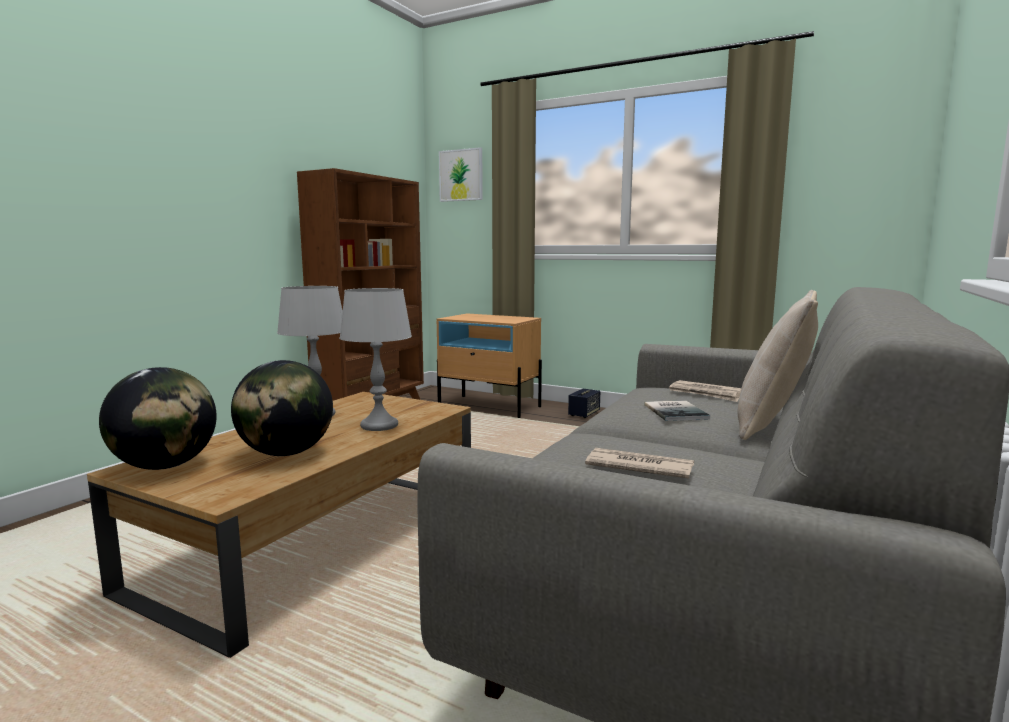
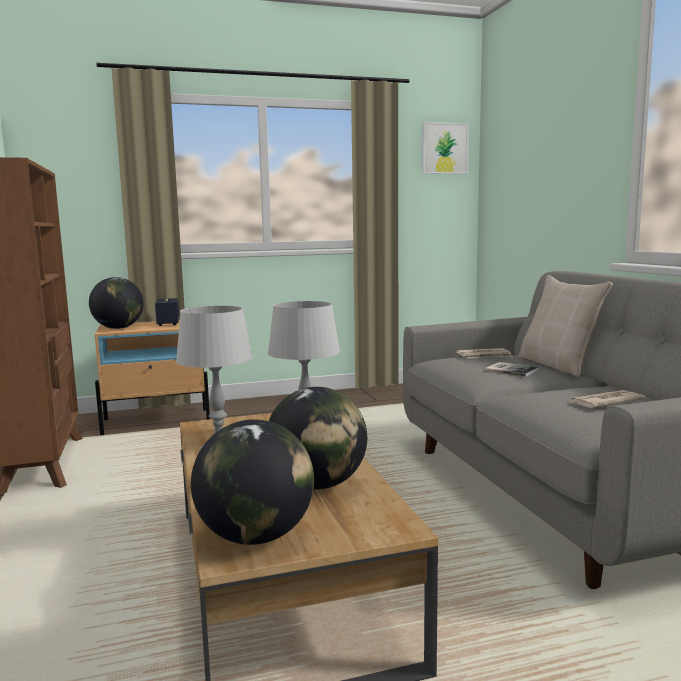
camera: 45 degrees left, 0 degrees up
picture [439,147,483,202] -> picture moved to [422,122,469,174]
speaker [568,389,600,418] -> speaker moved to [155,298,179,326]
none -> globe [89,277,144,329]

